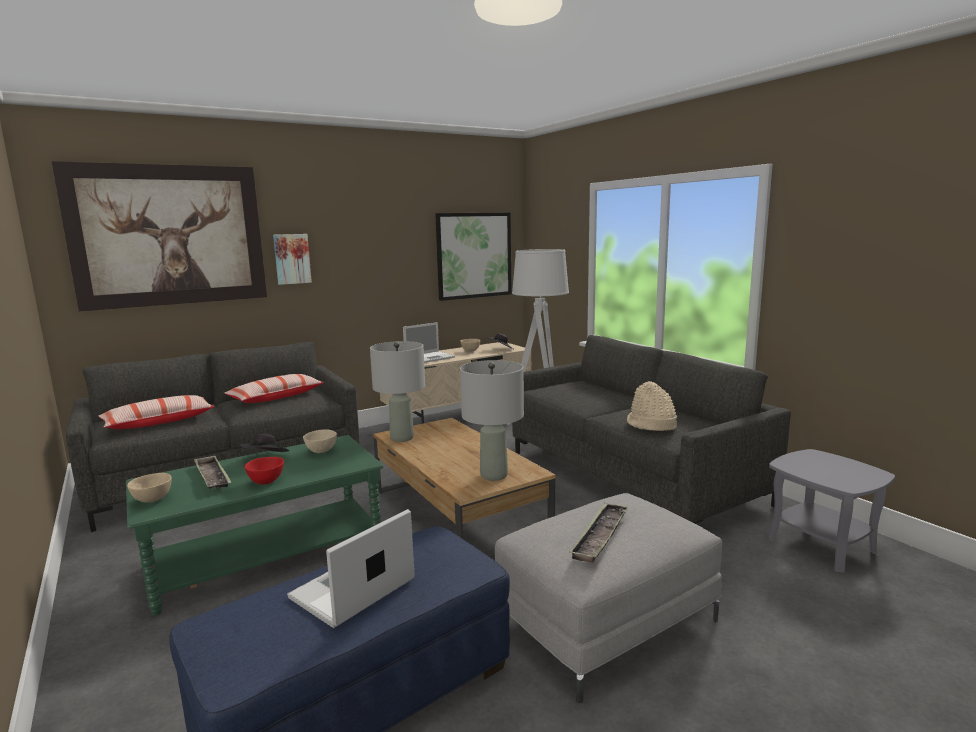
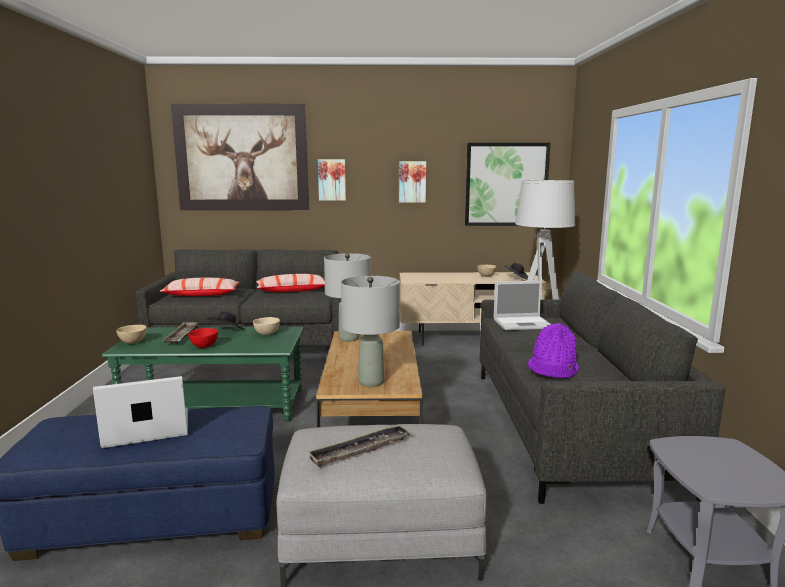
camera: 30 degrees right, 0 degrees up
laptop [403,322,455,363] -> laptop moved to [493,281,551,330]
beige hat [627,381,677,431] -> purple hat [528,323,579,378]
none -> picture [399,161,426,203]

